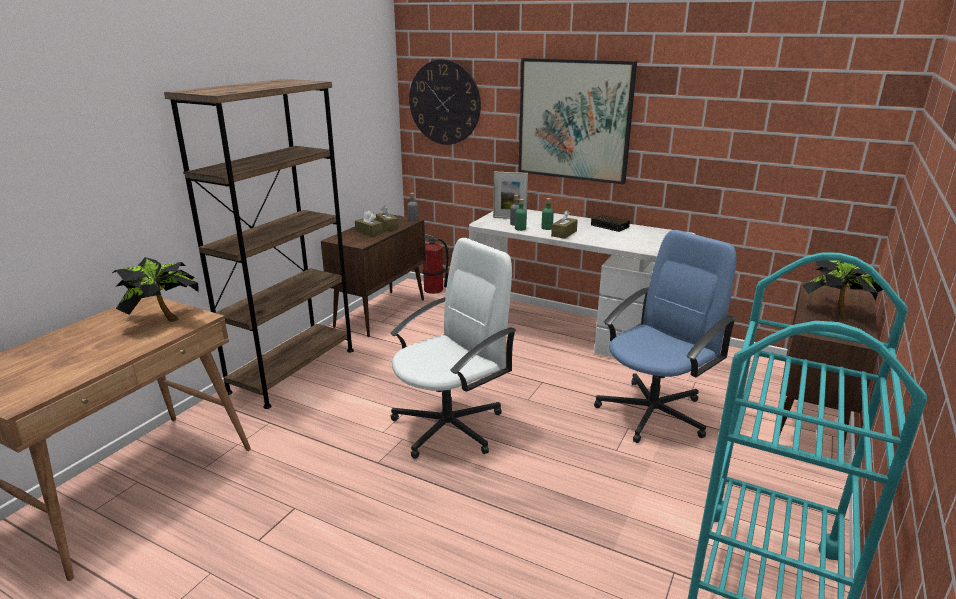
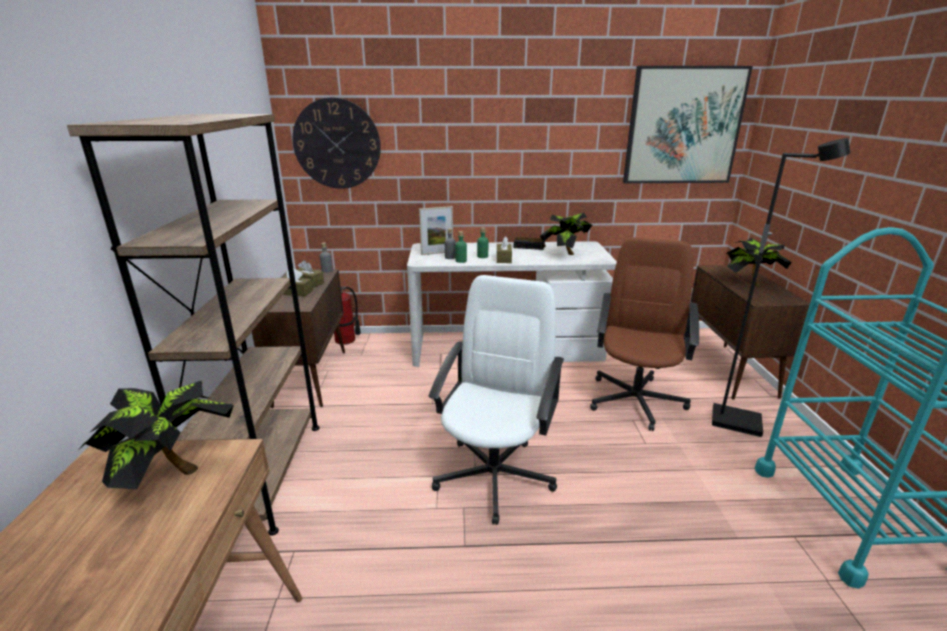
camera: 30 degrees left, 0 degrees up
picture [518,58,637,184] -> picture moved to [623,66,753,183]
blue office chair [594,230,737,443] -> brown office chair [590,237,699,431]
none -> potted plant [540,213,594,255]
none -> black floor lamp [712,138,850,437]

